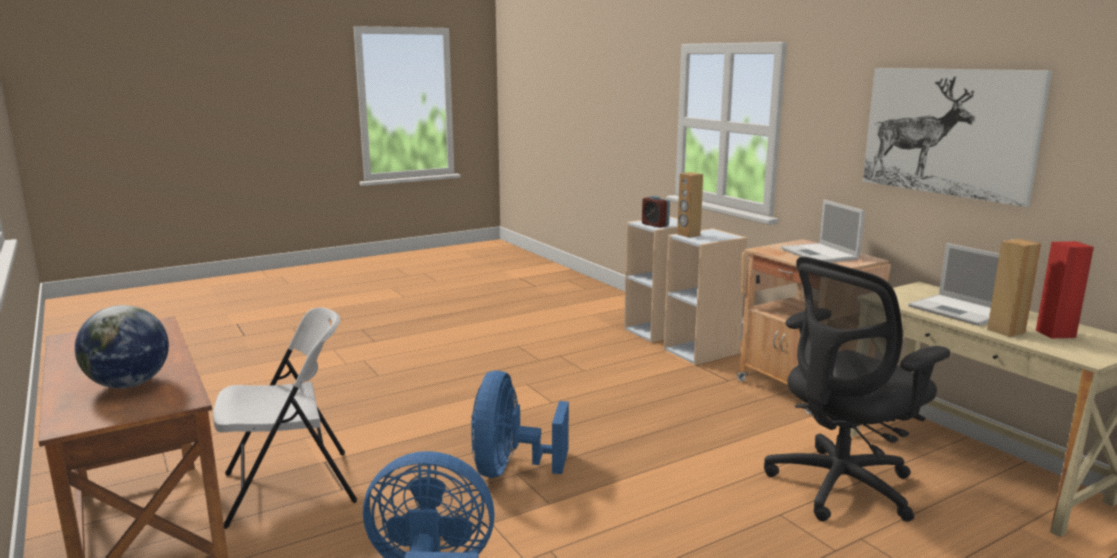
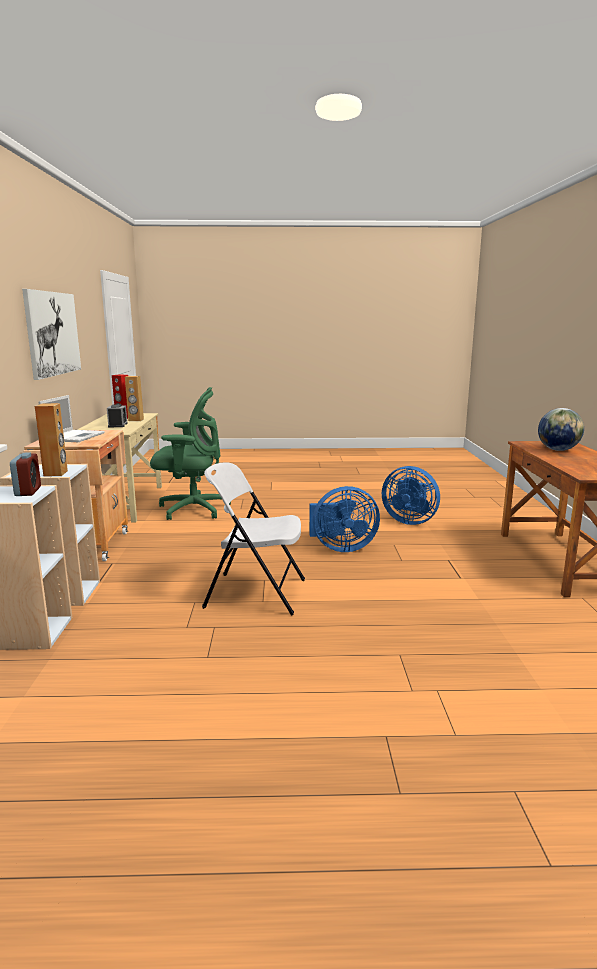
camera: 150 degrees left, 0 degrees up
white chair [213,307,357,529] -> white chair moved to [202,462,305,616]
blue fan [471,371,569,478] -> blue fan turned 45 degrees clockwise [309,486,380,552]
black office chair [764,257,950,522] -> green office chair [150,387,231,520]
laptop [908,243,999,326] -> alarm clock [107,404,128,427]

